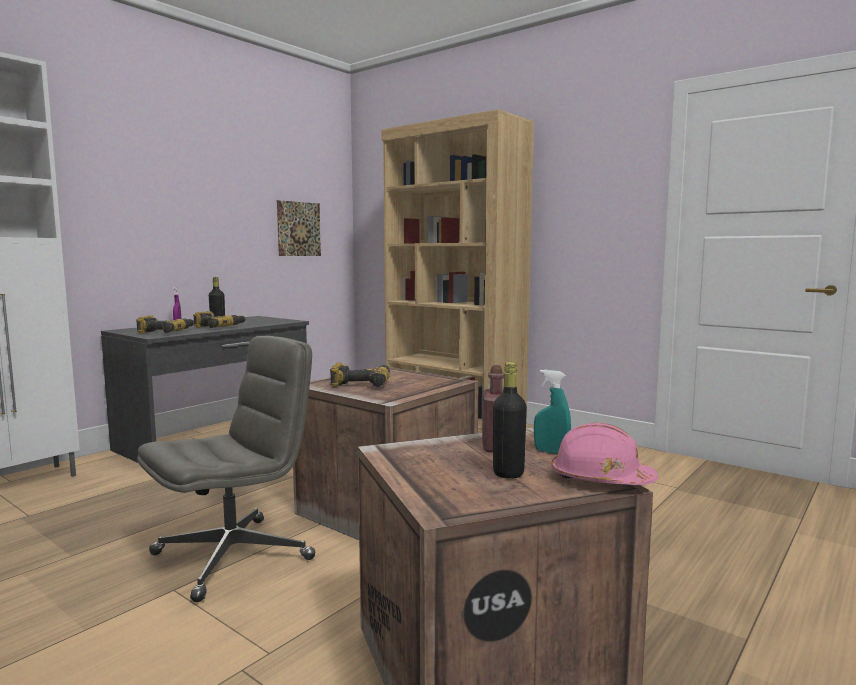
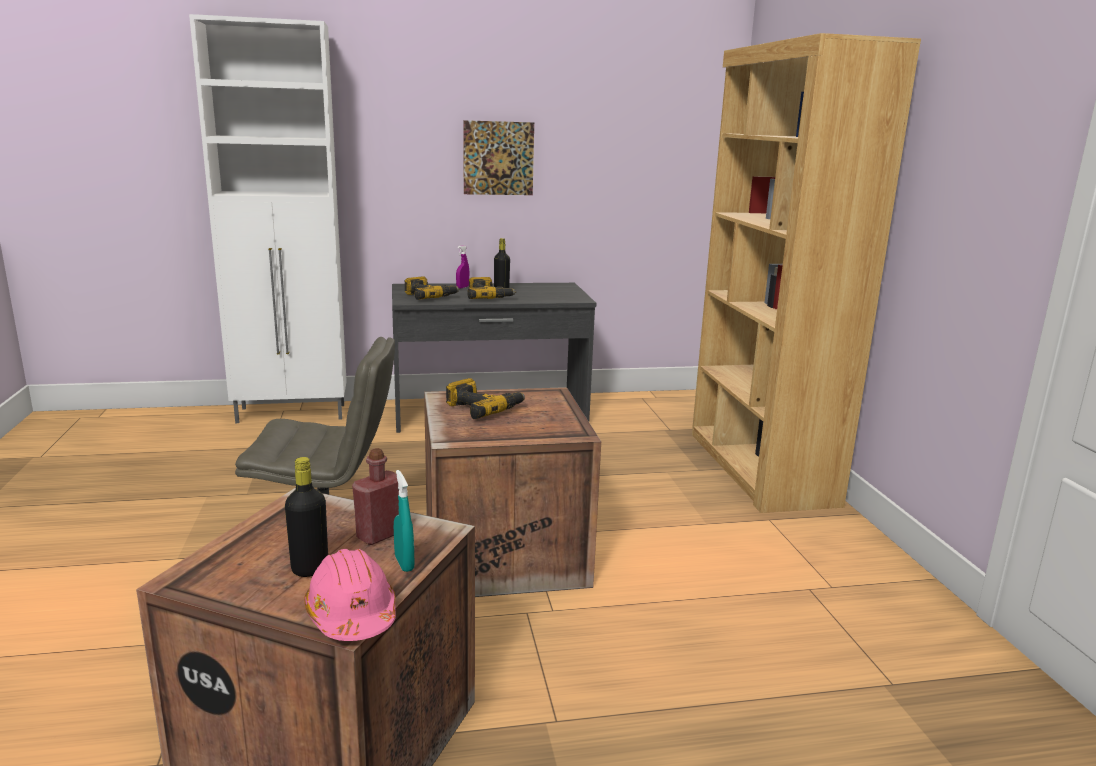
camera: 40 degrees right, 10 degrees up
picture [277,200,321,256] -> picture moved to [463,120,534,195]

